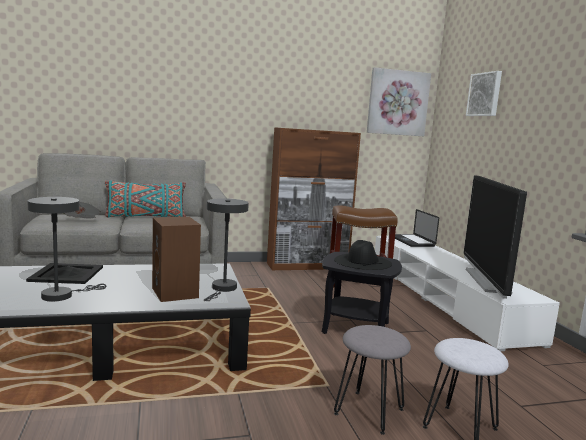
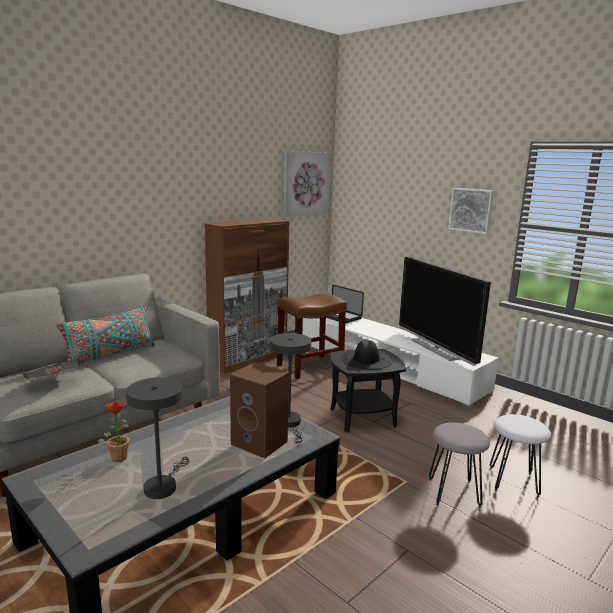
camera: 30 degrees left, 5 degrees up
black tray [26,263,103,284] -> potted plant [98,401,130,462]
picture [466,71,502,116] -> picture moved to [448,188,494,234]

